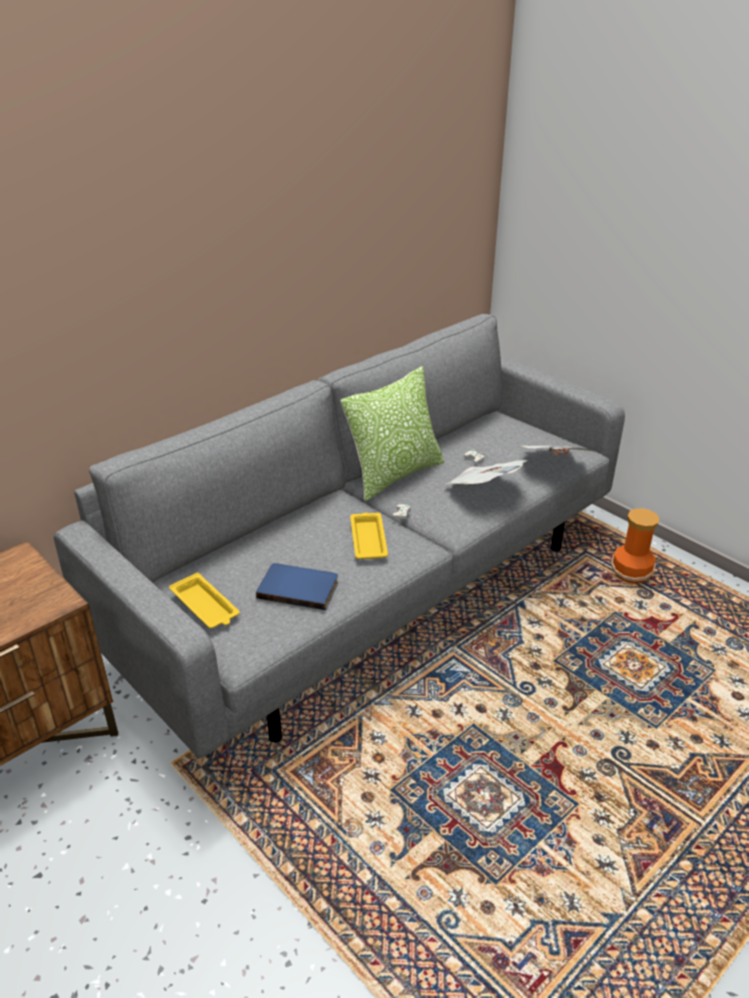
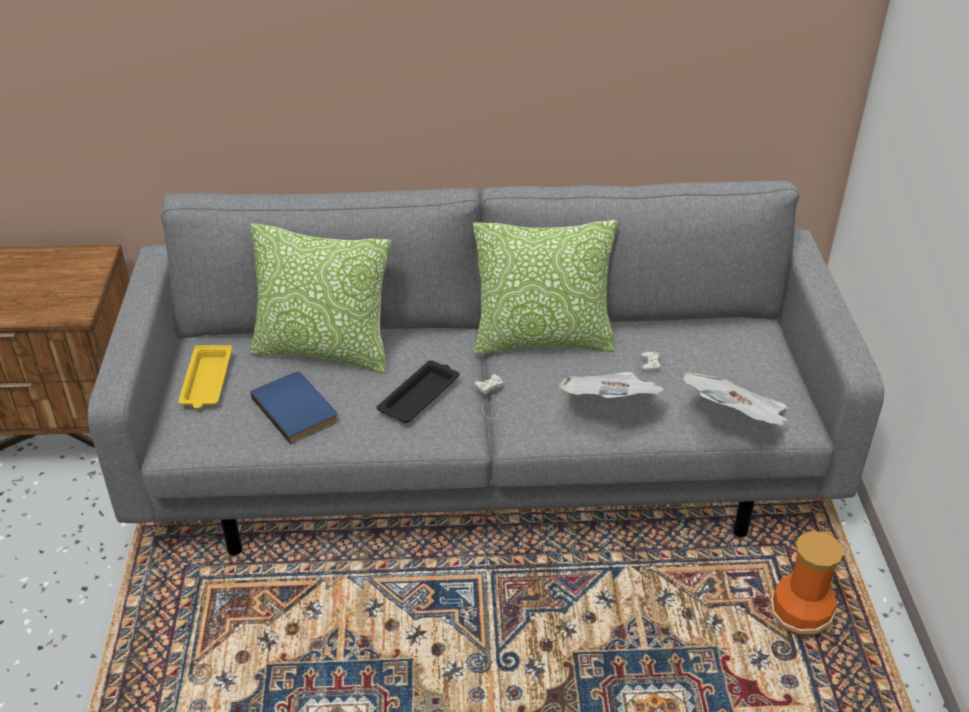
camera: 40 degrees right, 5 degrees up
yellow tray [350,513,388,559] -> black tray [377,360,460,423]
none -> pillow [250,223,391,374]

